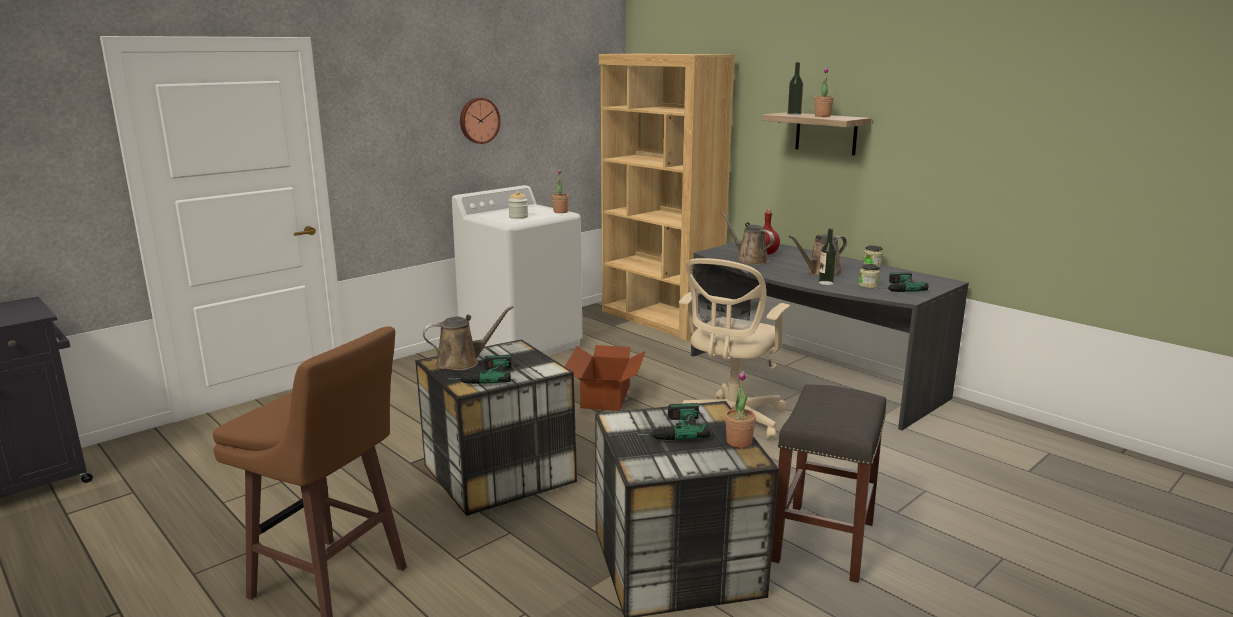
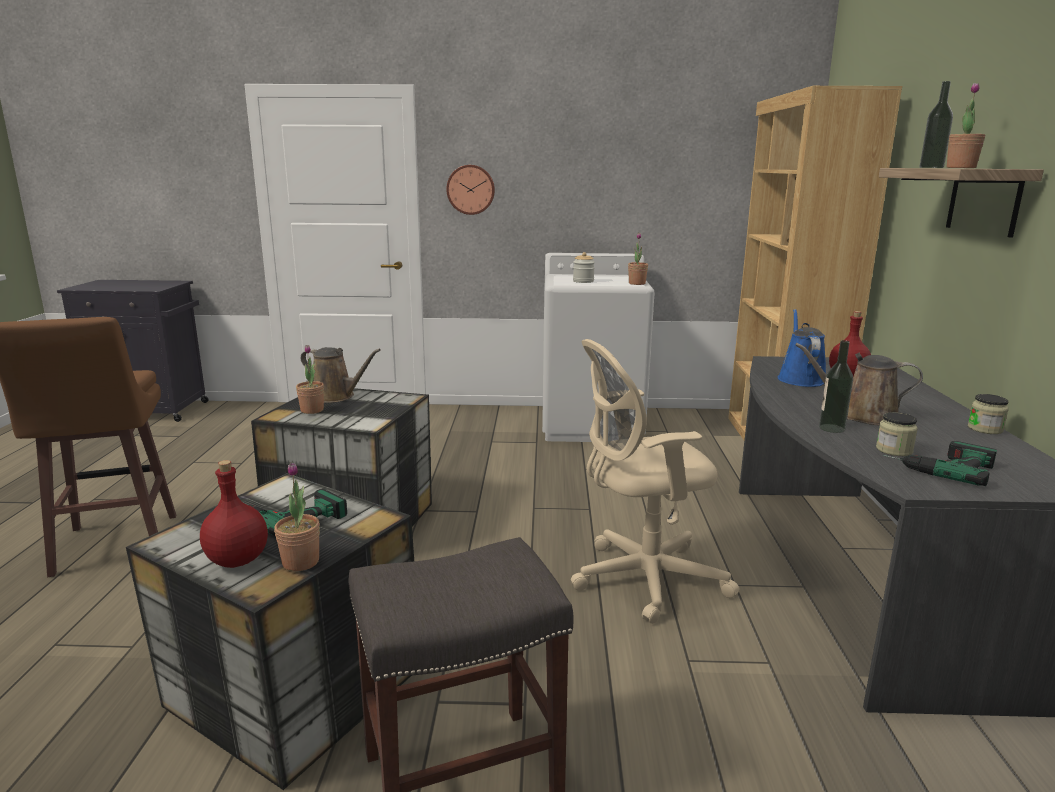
camera: 45 degrees right, 0 degrees up
power drill [451,355,512,384] -> potted plant [296,345,324,414]
wall clock [460,98,501,144] -> wall clock moved to [446,165,495,215]
cardboard box [565,345,646,411] -> none
brown watering can [722,214,774,265] -> blue watering can [778,309,826,387]
none -> red bottle [200,460,268,568]

